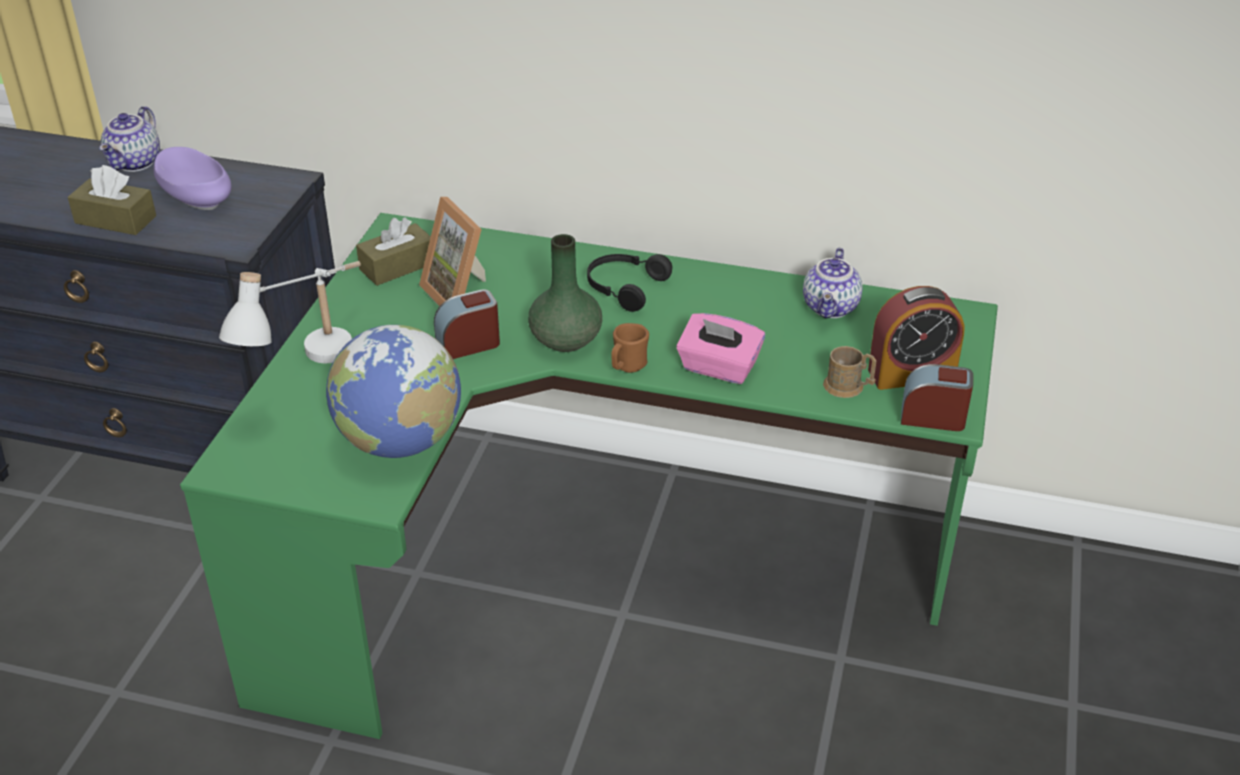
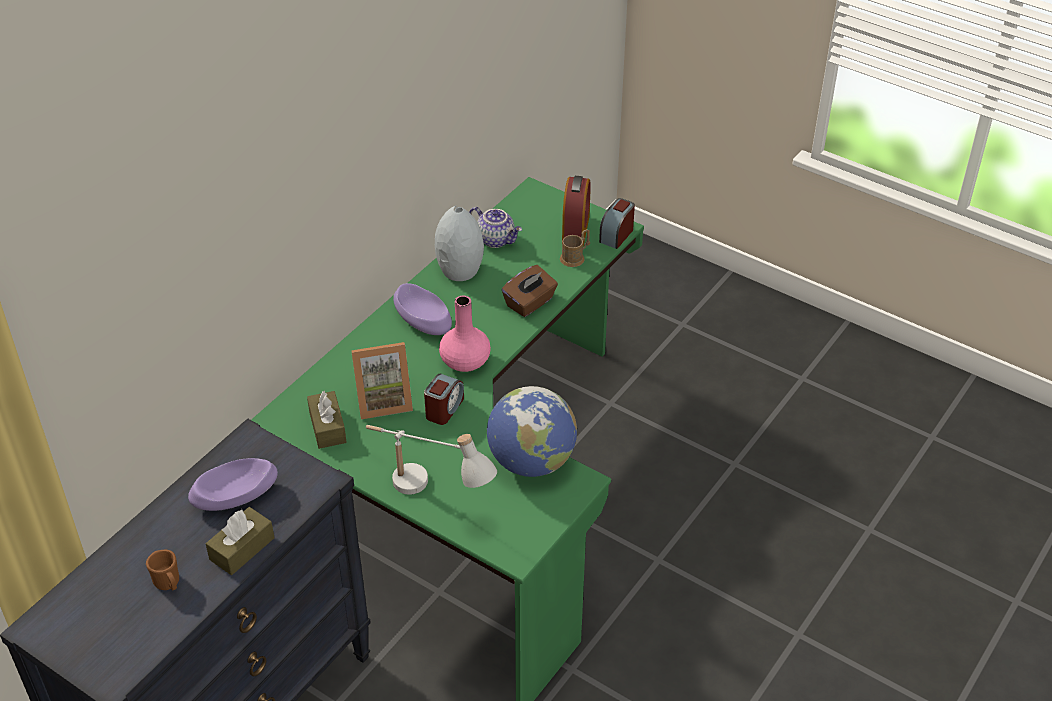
camera: 70 degrees left, 5 degrees up
teapot [99,106,160,172] -> none
alarm clock [434,289,500,359] -> alarm clock turned 150 degrees counterclockwise [424,374,464,425]
green vase [528,234,602,352] -> pink vase [439,296,491,372]
black headphones [587,254,672,312] -> purple bowl [393,283,452,335]
brown mug [611,323,649,373] -> brown mug moved to [146,550,179,591]
pink tissue box [676,313,765,384] -> brown tissue box [502,265,558,317]
none -> grey vase [435,205,484,281]

